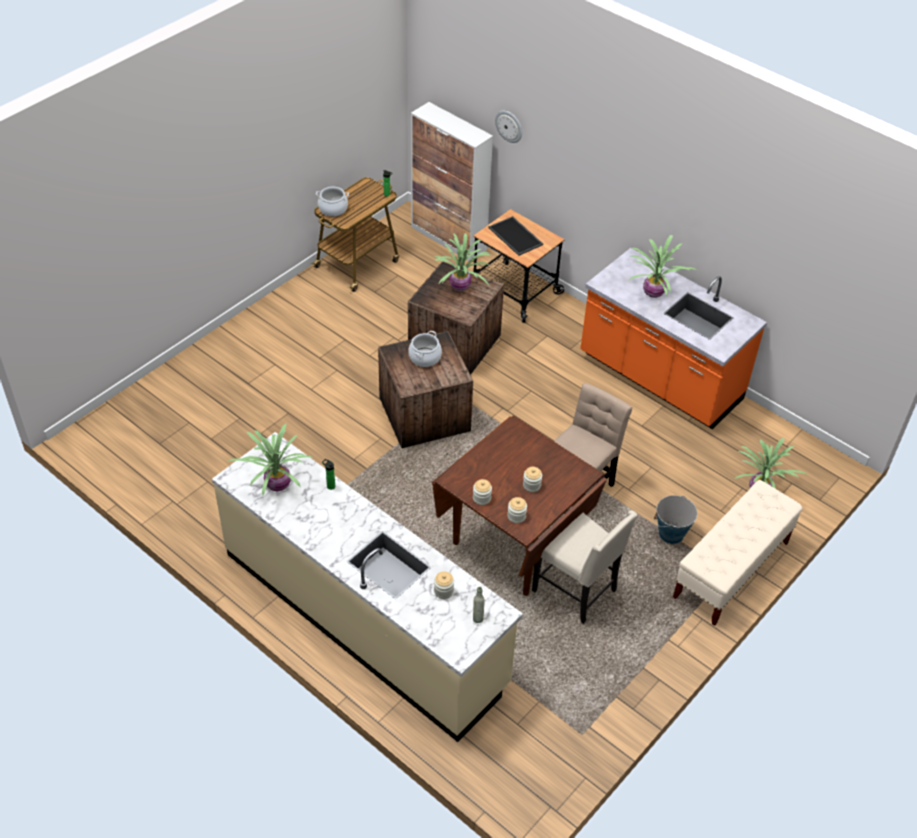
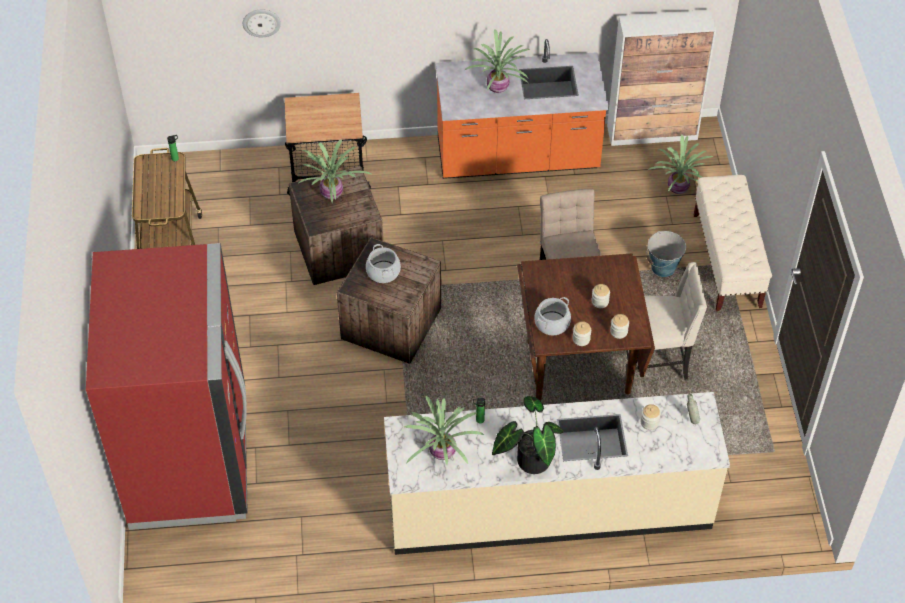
camera: 45 degrees left, 5 degrees up
cooking pot [316,187,349,217] -> cooking pot moved to [534,297,571,335]
cabinet [411,102,493,261] -> cabinet moved to [607,10,716,146]
tray [488,216,543,256] -> none
none -> red fridge [86,243,248,530]
none -> potted plant [492,396,564,474]

